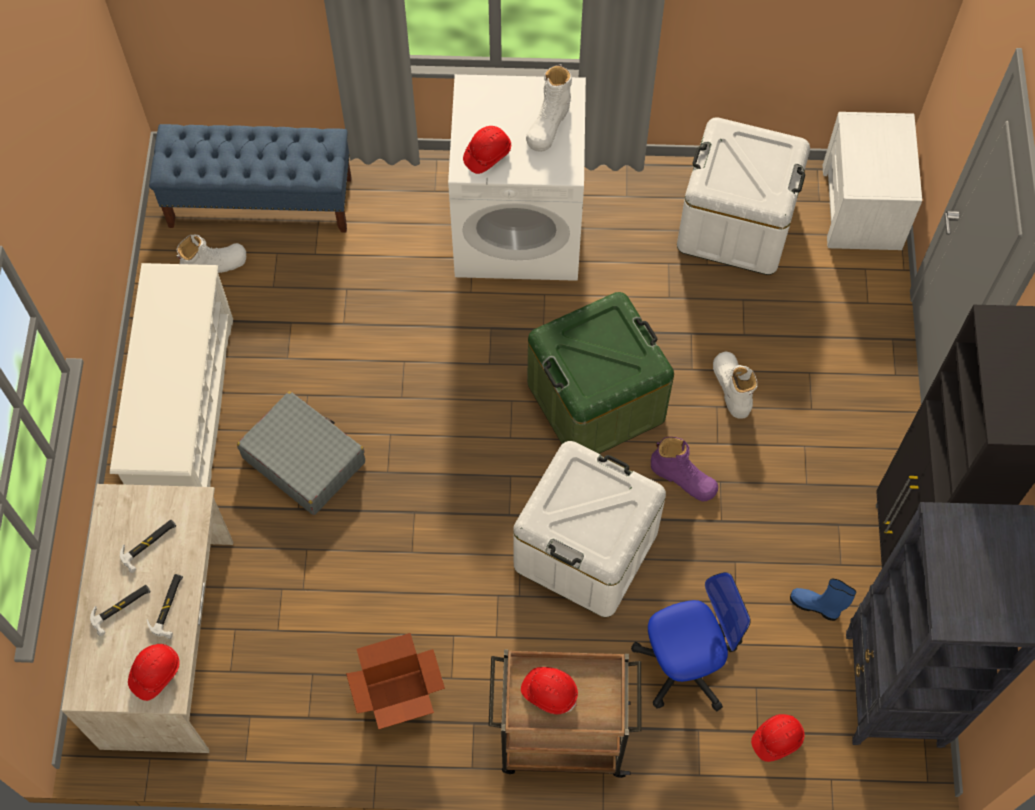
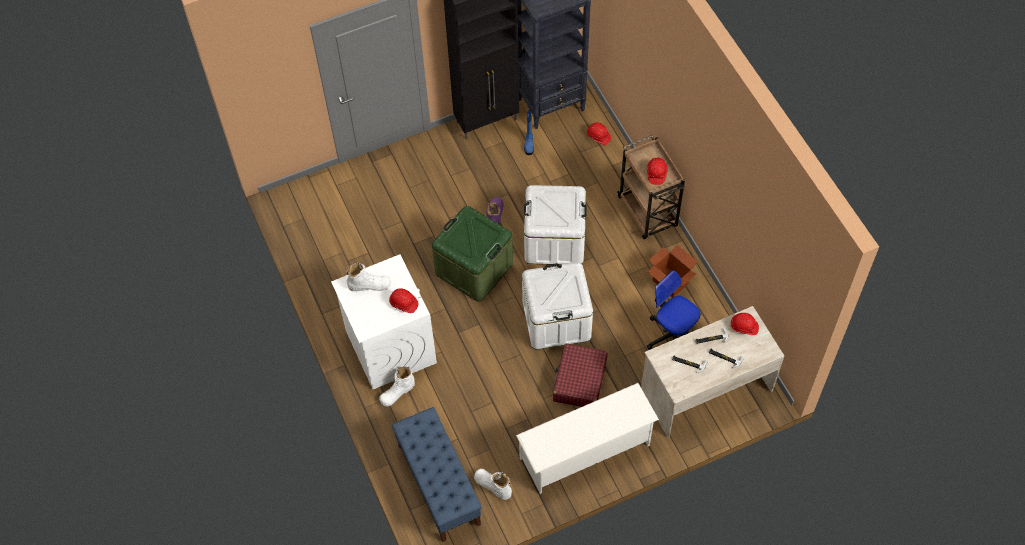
camera: 115 degrees left, 5 degrees down
grey suitcase [237,391,365,515] -> red suitcase [553,343,608,407]
office chair [631,572,751,711] -> office chair moved to [647,270,700,350]
white storage box [677,117,810,275] -> white storage box moved to [522,262,593,350]
white boot [713,352,757,419] -> white boot moved to [379,366,415,406]
white nightstand [822,112,922,250] -> none

